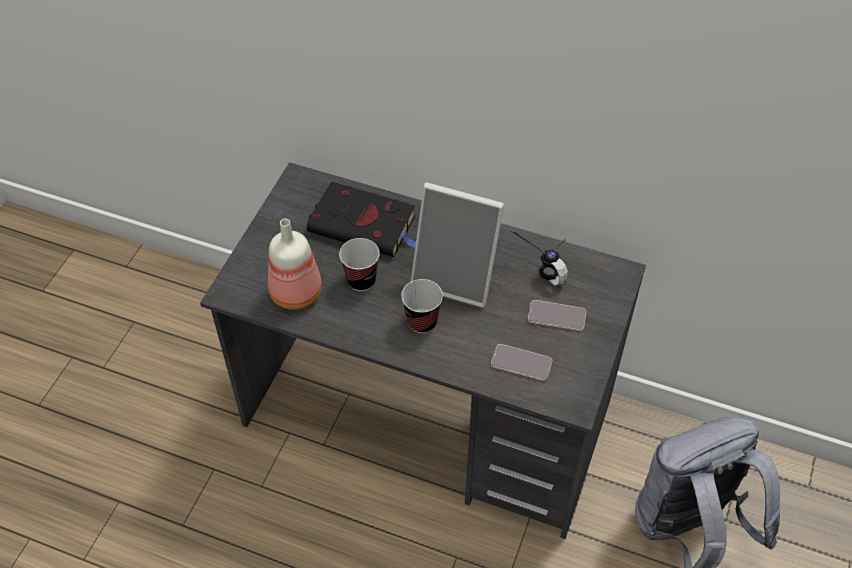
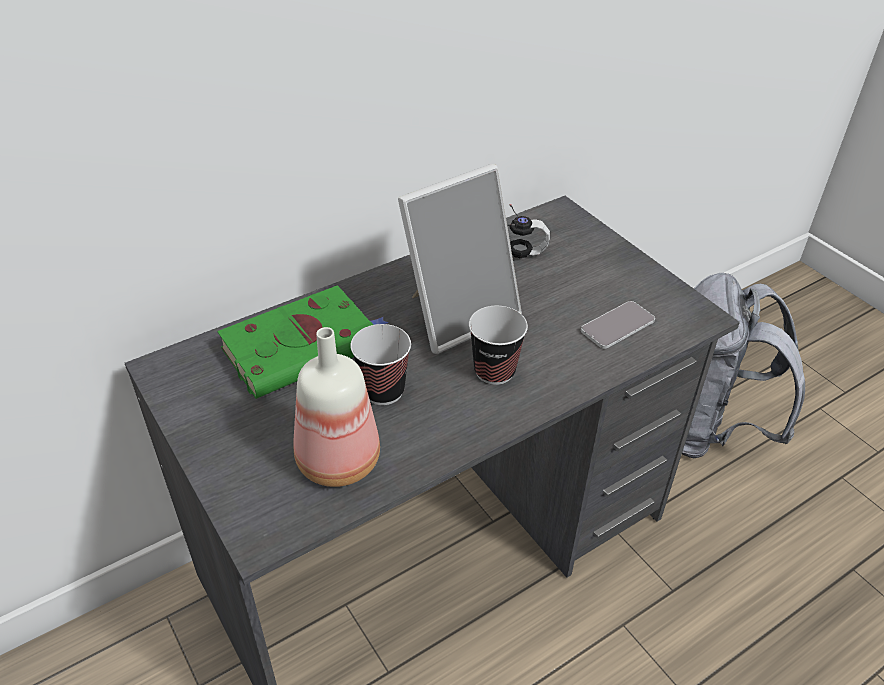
camera: 55 degrees left, 10 degrees down
black book [307,181,416,257] -> green book [217,285,389,399]
phone [528,300,586,331] -> none

